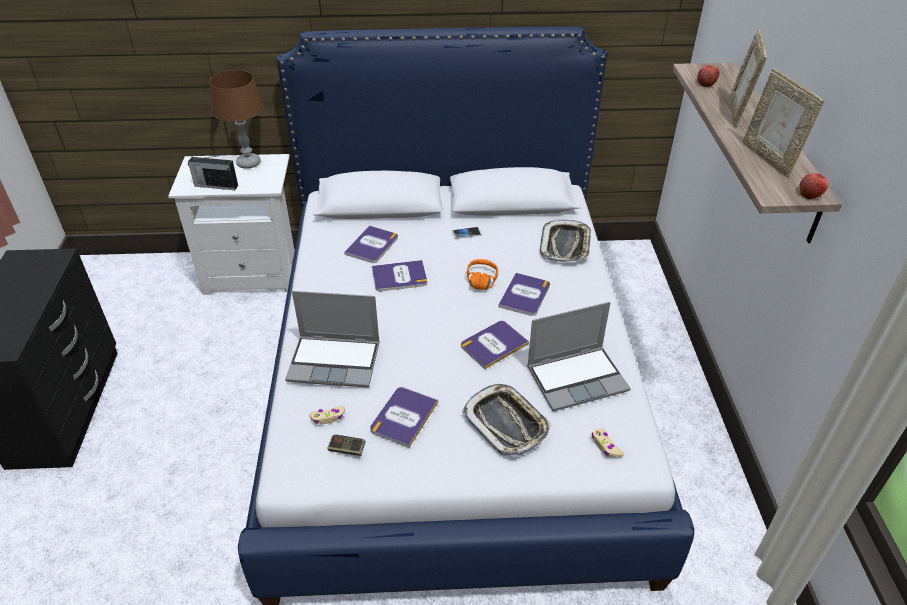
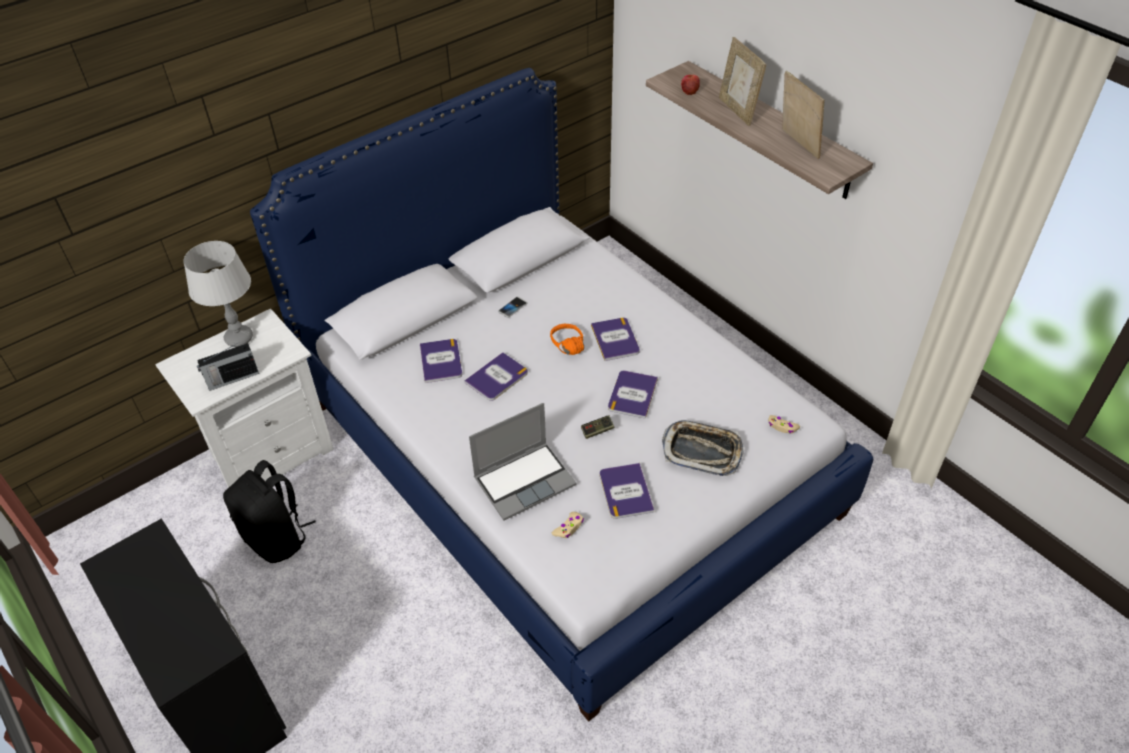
camera: 35 degrees left, 5 degrees up
brown table lamp [210,70,264,169] -> grey table lamp [184,241,253,347]
game controller [327,435,366,456] -> game controller moved to [581,415,615,439]
laptop [527,302,631,411] -> none
tray [540,220,591,263] -> none
picture frame [743,68,824,177] -> picture frame turned 150 degrees counterclockwise [782,71,825,159]
apple [800,173,829,199] -> none
none -> black backpack [223,460,316,563]

